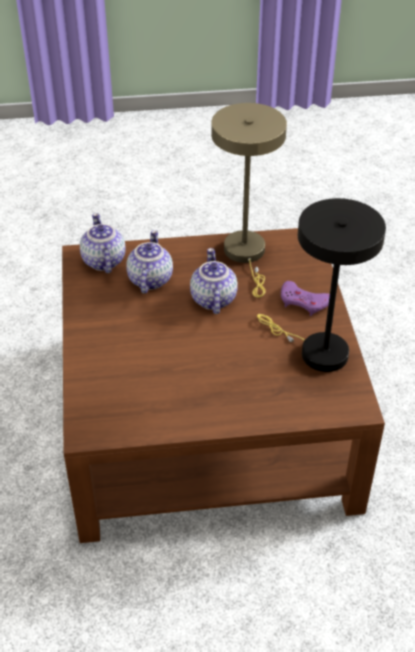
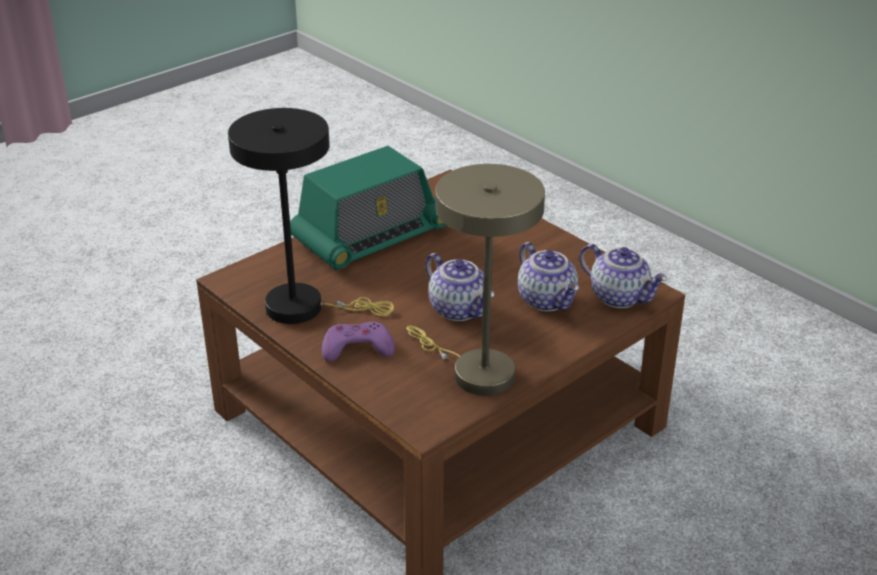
camera: 145 degrees right, 10 degrees down
none -> radio [290,146,447,270]

